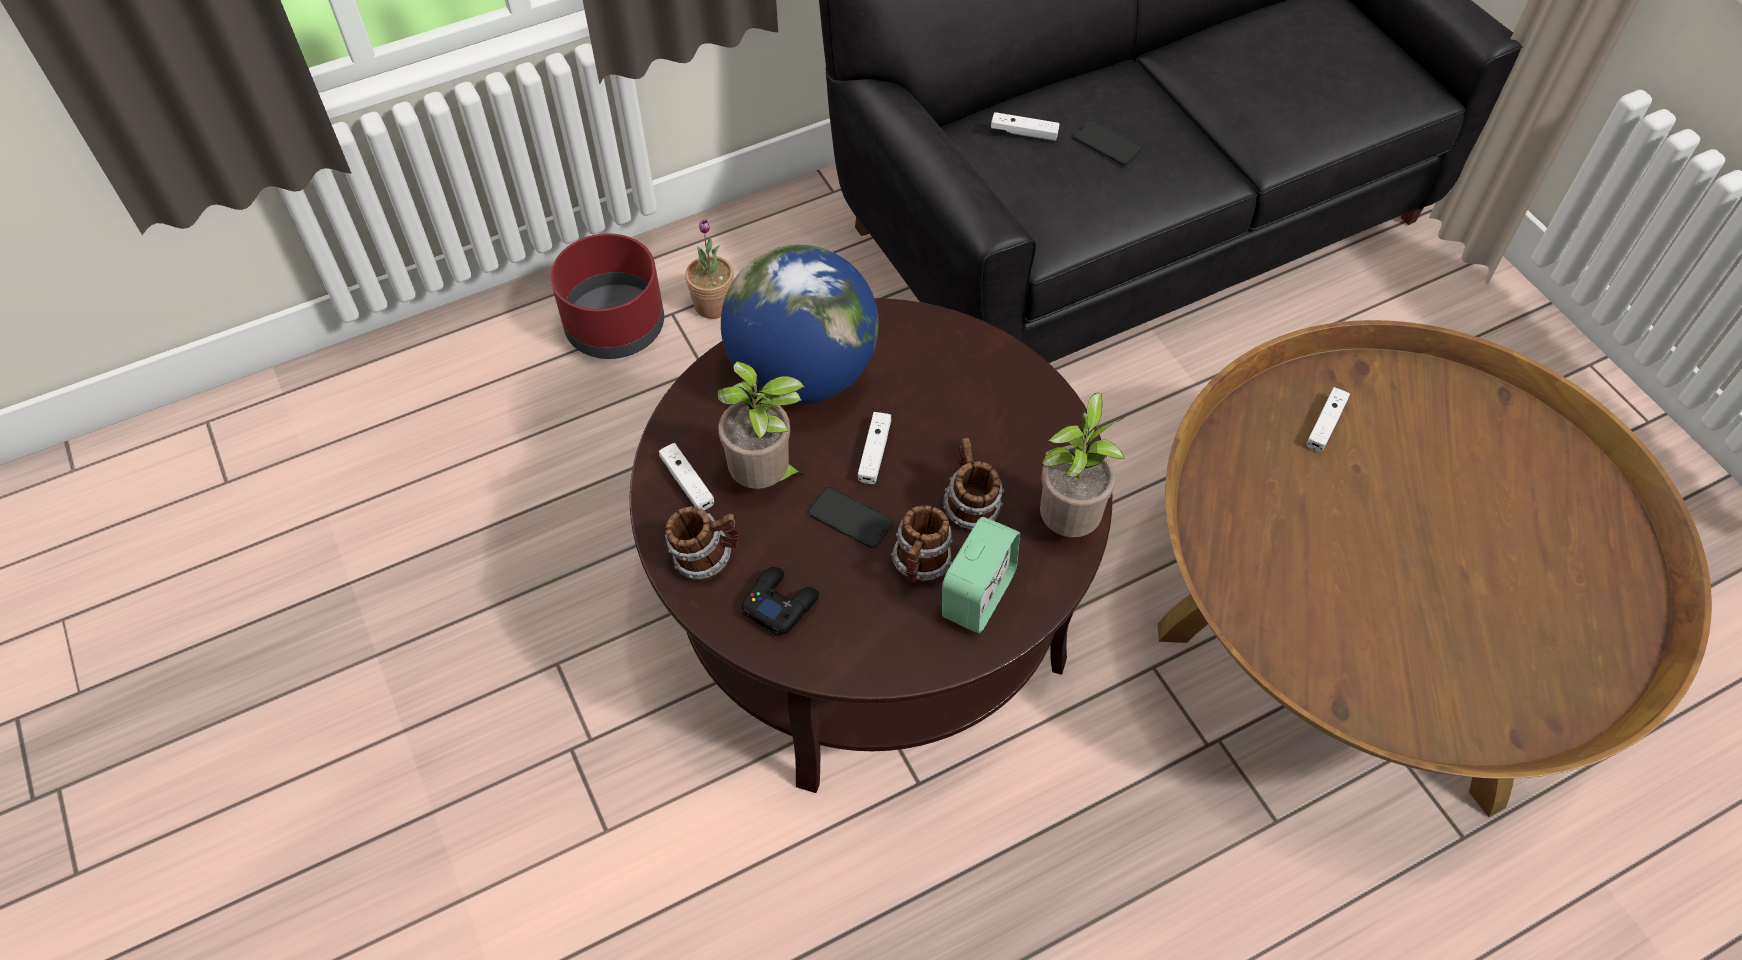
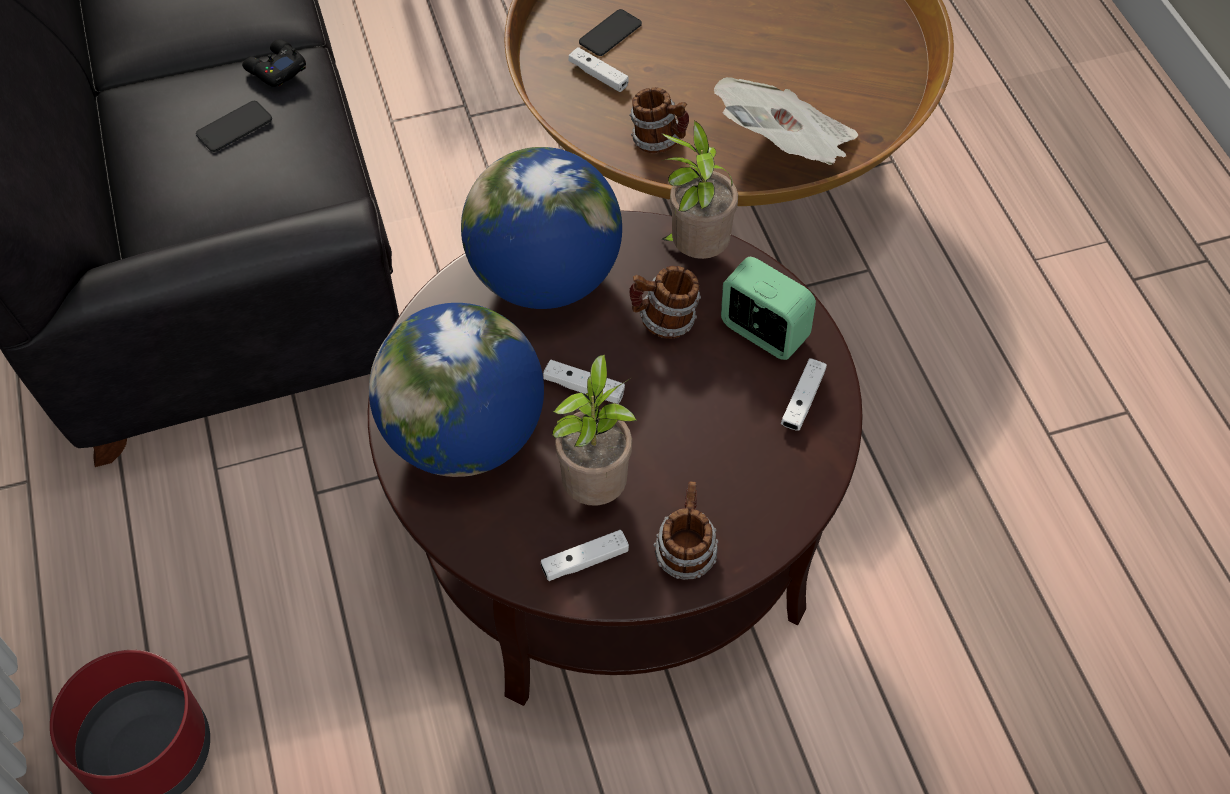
camera: 80 degrees left, 0 degrees up
potted plant [685,219,734,319] -> none
black game controller [742,567,819,636] -> black game controller moved to [242,39,306,87]
phone [808,487,893,548] -> phone moved to [579,9,642,56]
mug [891,505,953,583] -> mug moved to [630,87,689,153]
white game controller [991,112,1060,141] -> white game controller moved to [781,358,827,431]
none -> globe [461,147,622,309]
none -> newspaper [714,77,858,165]

